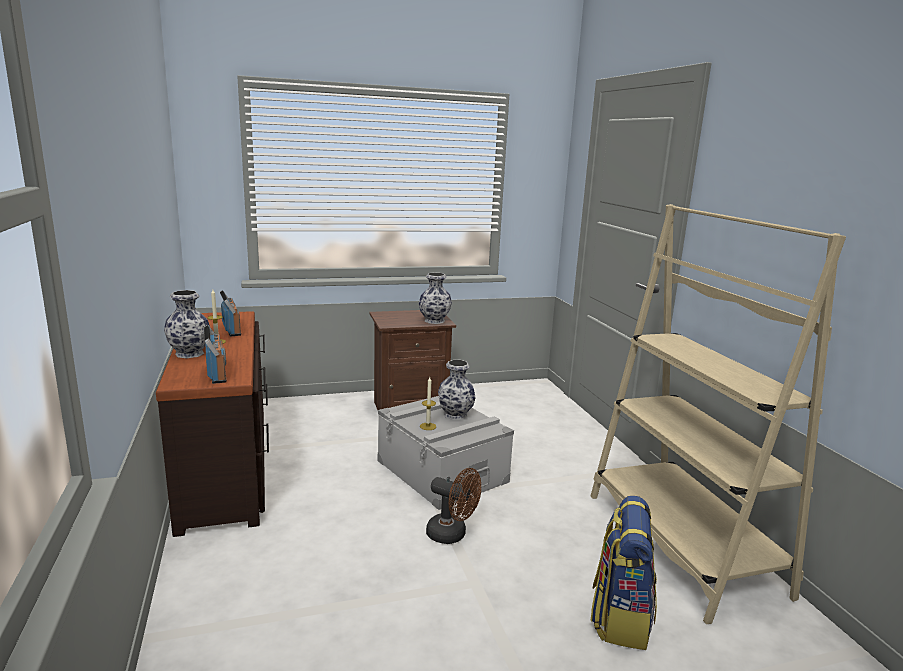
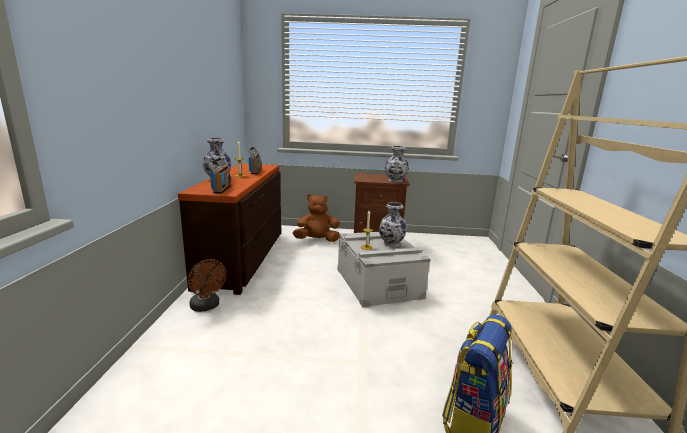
camera: 20 degrees right, 0 degrees up
brown fan [426,468,481,544] -> brown fan moved to [188,259,227,312]
none -> brown plush toy [293,194,340,242]

